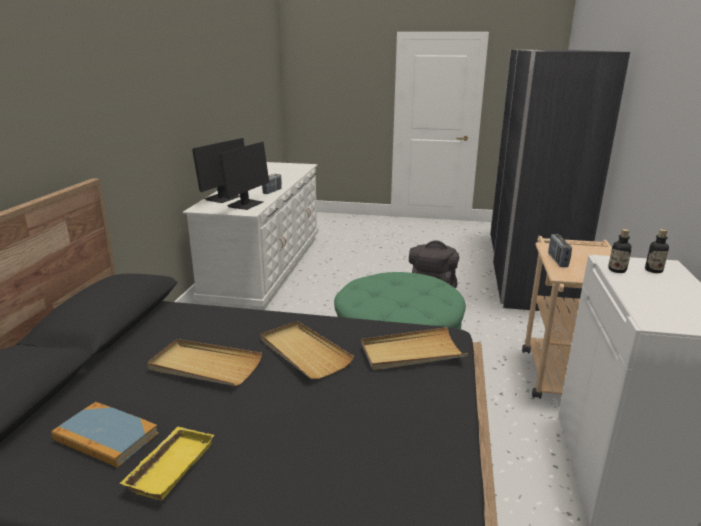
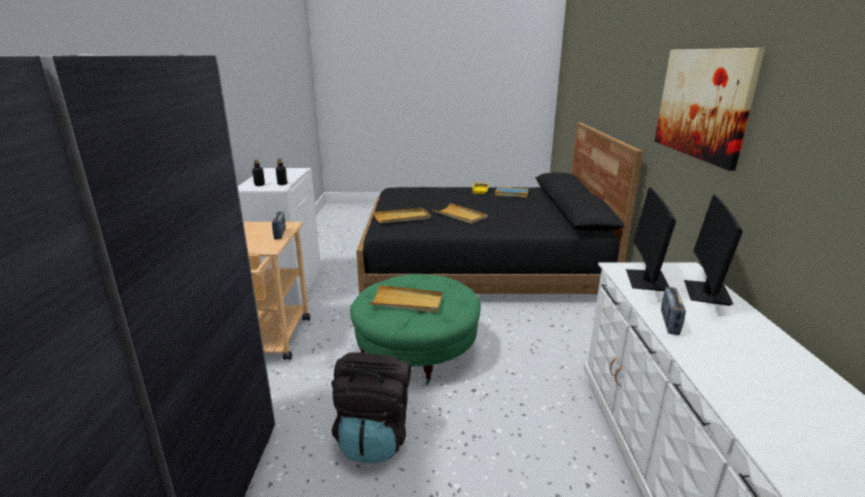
camera: 170 degrees right, 0 degrees up
beige tray [147,339,262,386] -> beige tray moved to [369,285,443,313]
none -> picture [655,48,765,171]

